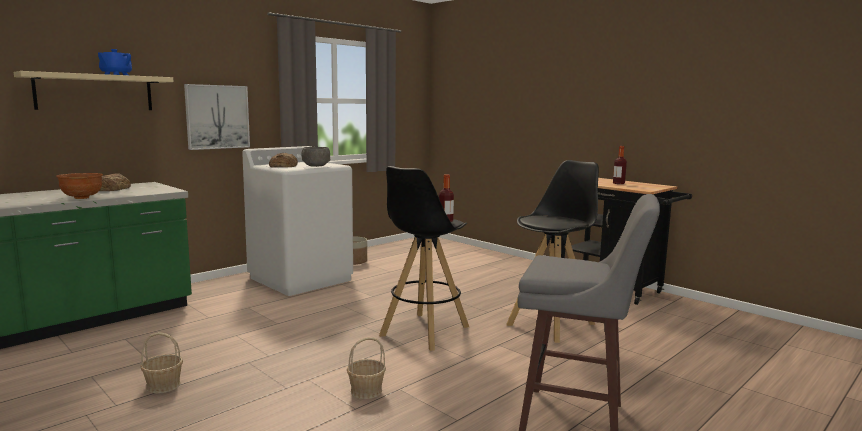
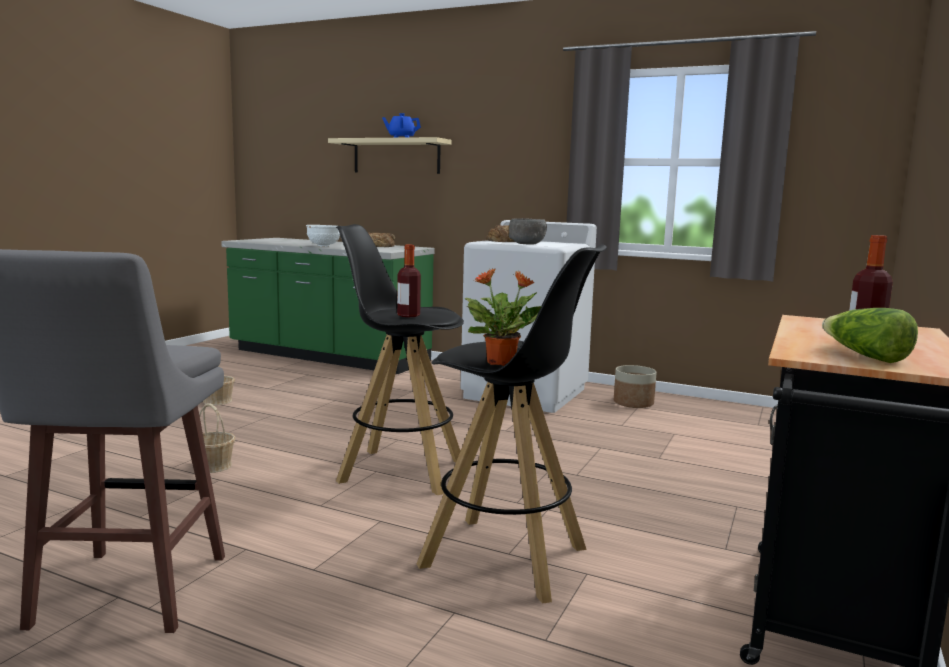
camera: 70 degrees right, 0 degrees up
brown bowl [56,173,103,199] -> white bowl [306,225,340,247]
picture [184,84,250,150] -> none
none -> potted plant [464,269,542,366]
none -> lettuce [822,308,918,363]

